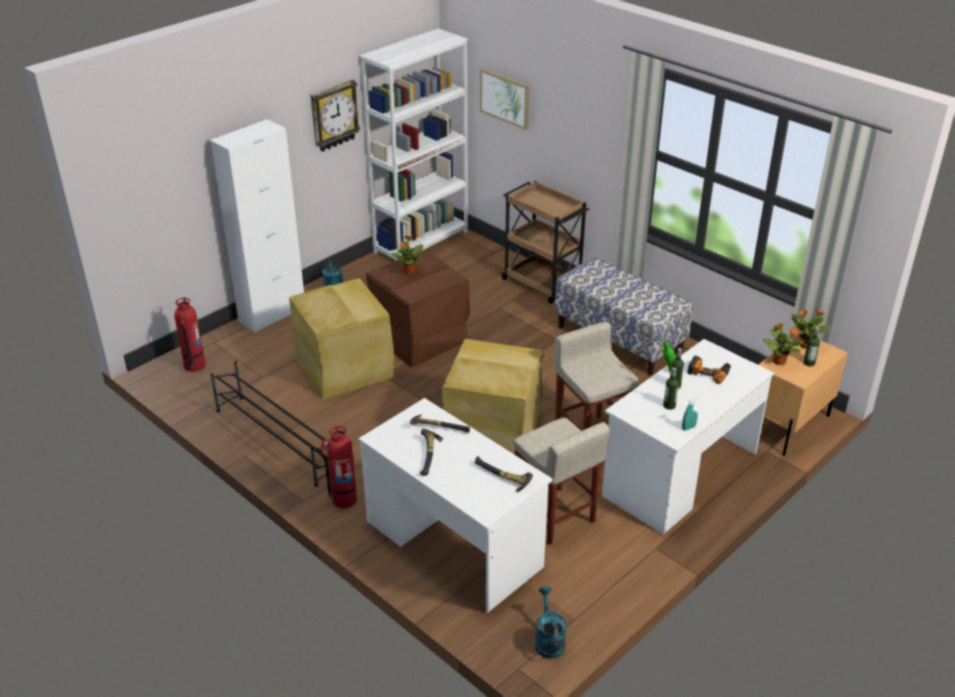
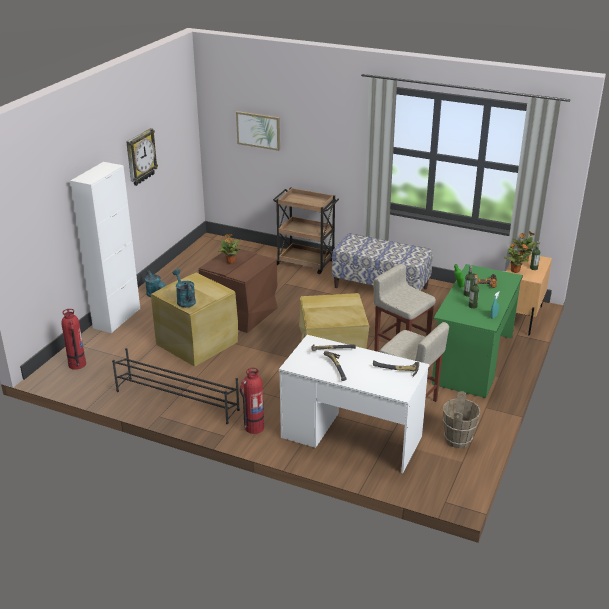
camera: 20 degrees left, 5 degrees down
white bookcase [360,28,468,261] -> none
turquoise watering can [535,586,567,659] -> turquoise watering can moved to [172,269,196,308]
white desk [602,339,774,534] -> green desk [432,264,523,398]
none -> brown bucket [442,391,481,448]

